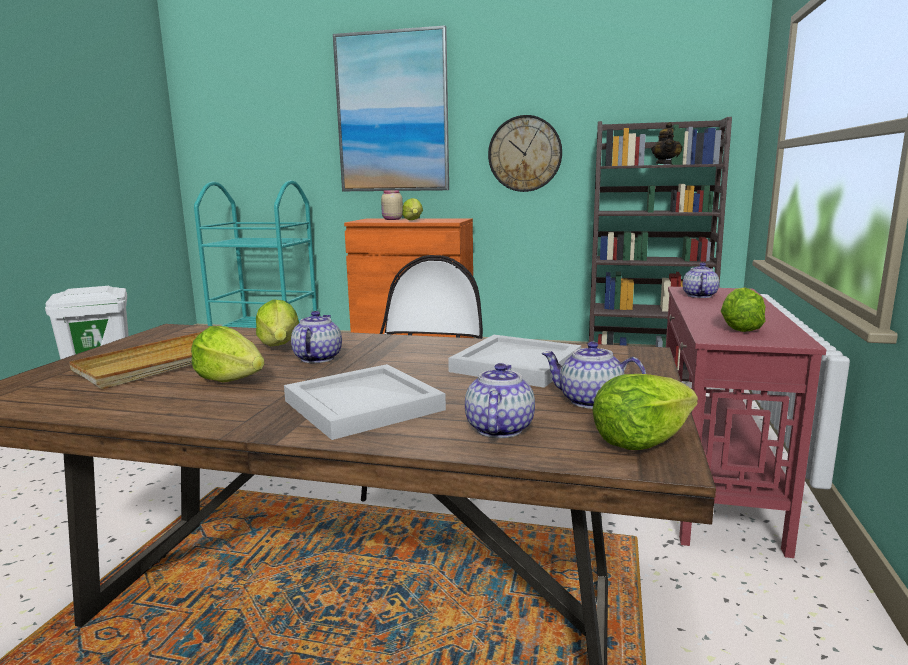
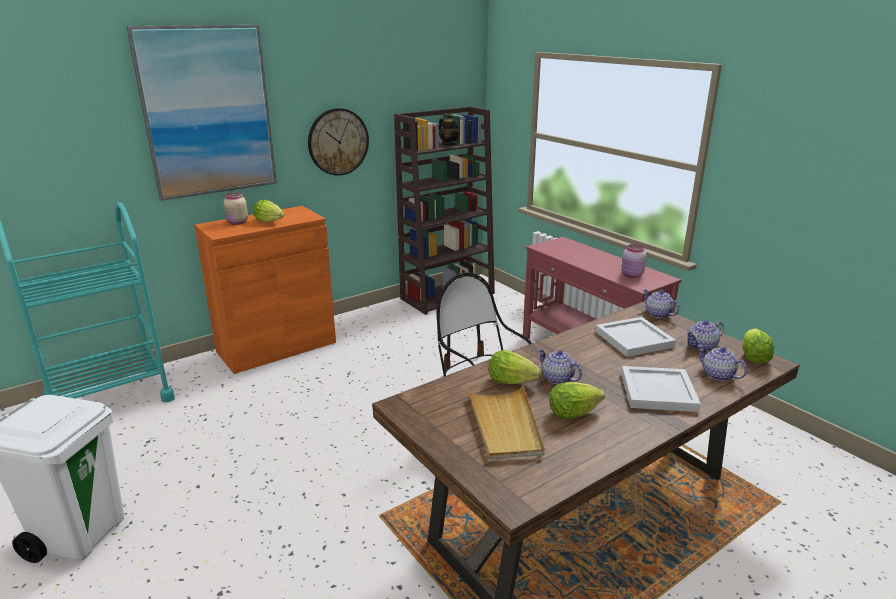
camera: 50 degrees left, 10 degrees up
teapot [683,263,719,298] -> teapot moved to [643,289,680,318]
lettuce [721,287,766,332] -> pink jar [621,244,647,278]

